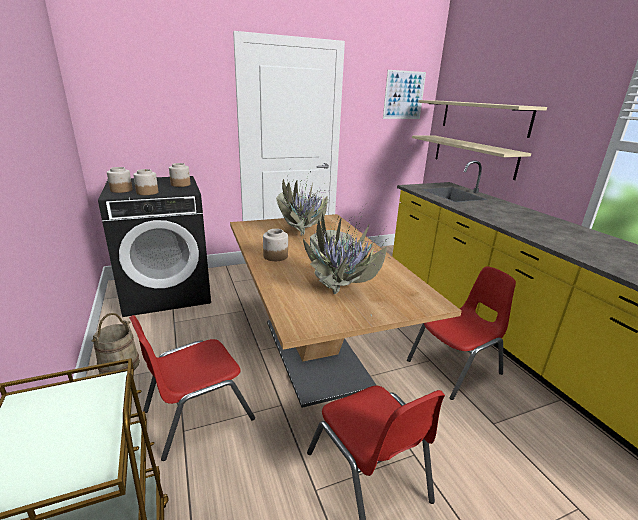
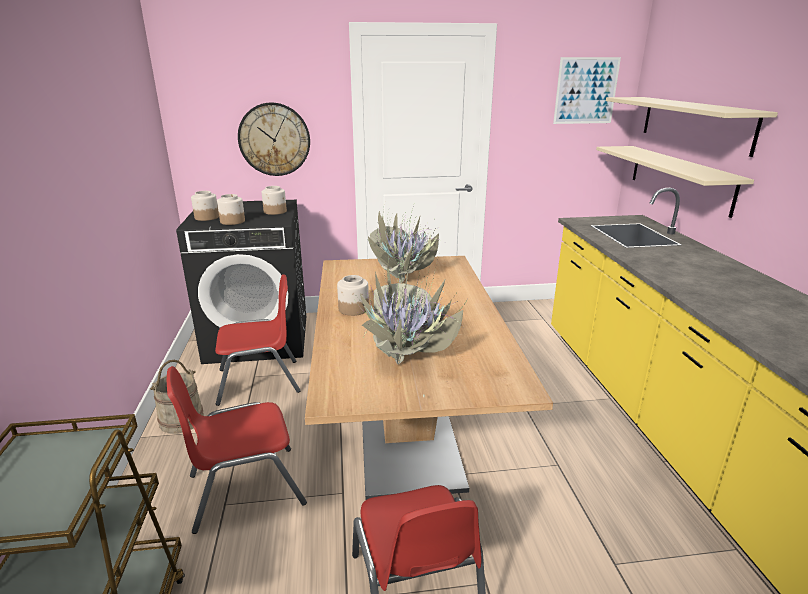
camera: 15 degrees right, 0 degrees up
red chair [407,267,516,400] -> red chair moved to [215,274,301,406]
none -> wall clock [238,103,310,176]

